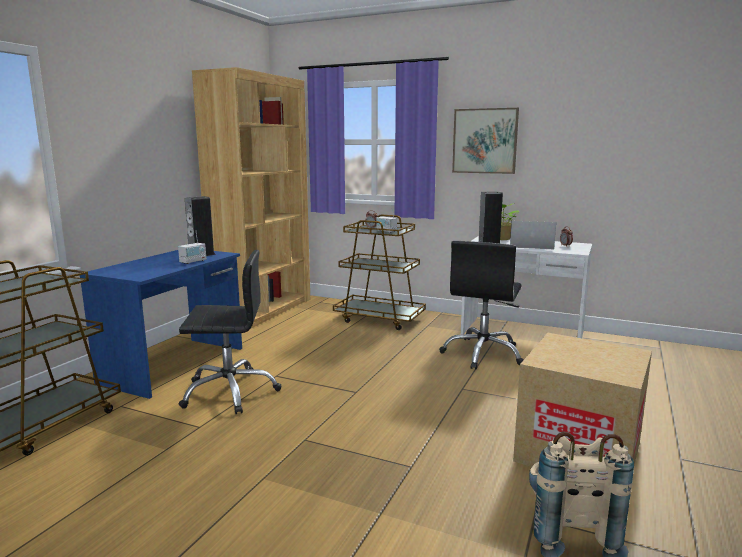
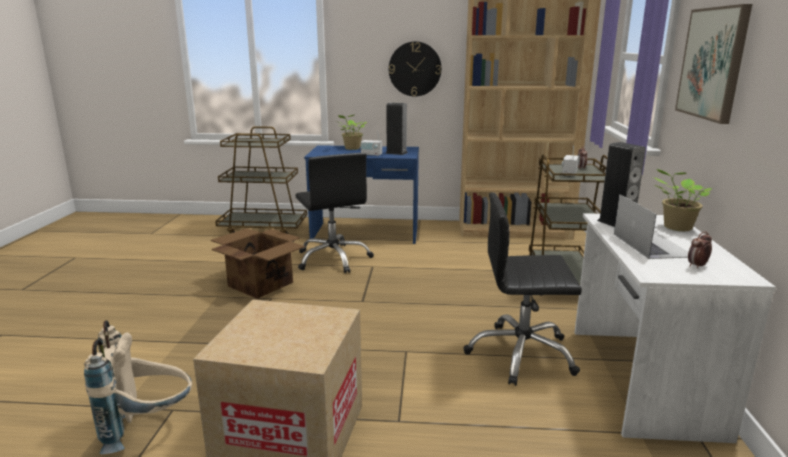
camera: 70 degrees right, 5 degrees up
none -> cardboard box [211,228,305,299]
none -> potted plant [336,115,367,150]
none -> wall clock [389,41,441,96]

